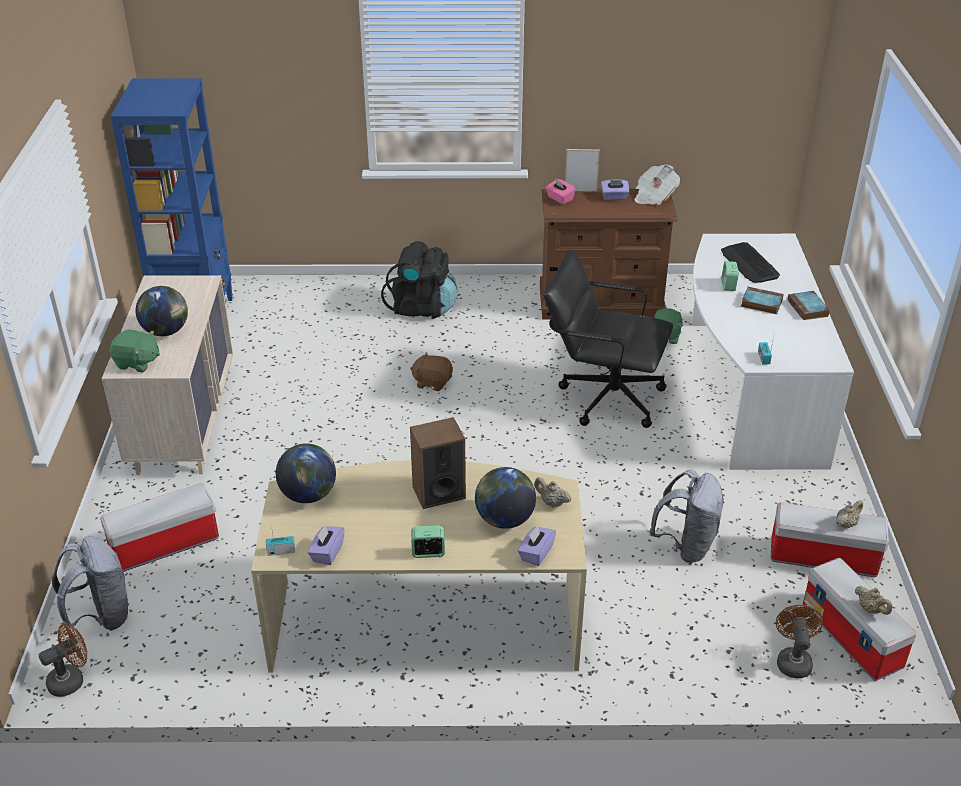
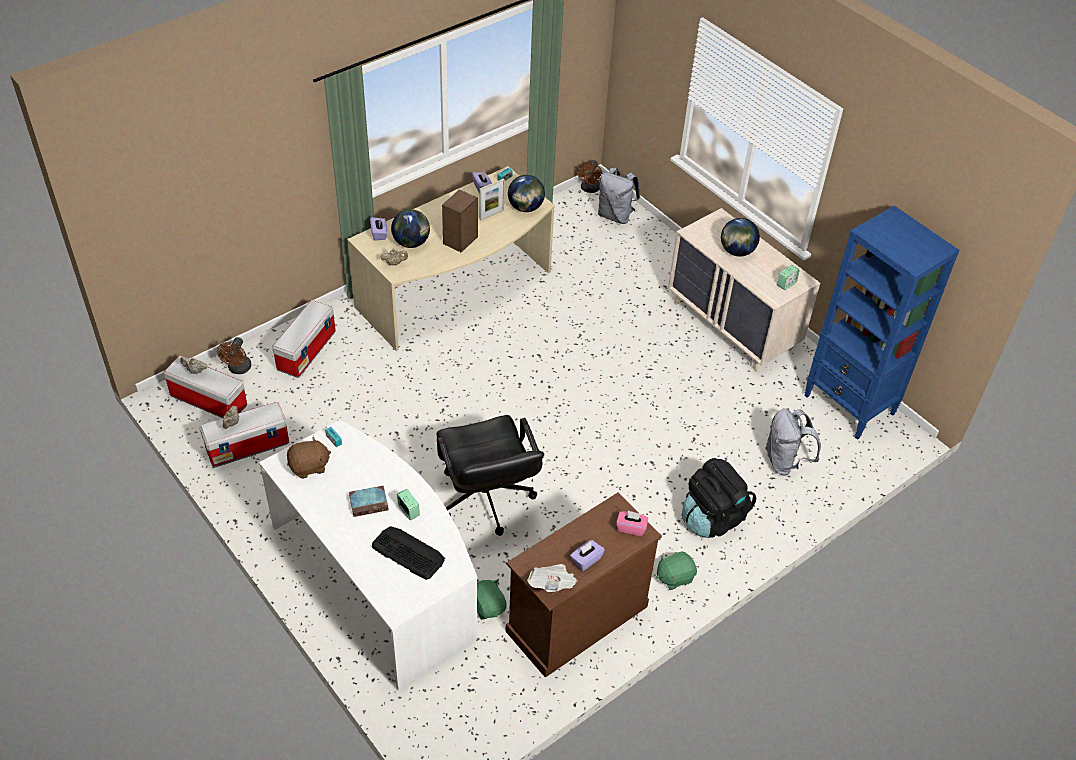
camera: 140 degrees right, 10 degrees up
storage box [100,483,219,572] -> storage box moved to [272,300,336,378]
green plush toy [110,329,160,372] -> green plush toy moved to [656,552,697,590]
brown plush toy [410,352,453,391] -> brown plush toy moved to [287,436,331,479]
alarm clock [411,525,445,558] -> alarm clock moved to [777,265,800,290]
black office chair [544,250,673,428] -> black office chair turned 90 degrees clockwise [437,415,544,536]
picture frame [565,149,600,192] -> picture frame moved to [479,179,505,221]
grey backpack [649,470,725,563] -> grey backpack moved to [765,408,821,476]
brown fan [776,605,823,678] -> brown fan turned 45 degrees clockwise [217,337,251,374]
book [787,291,830,320] -> none

